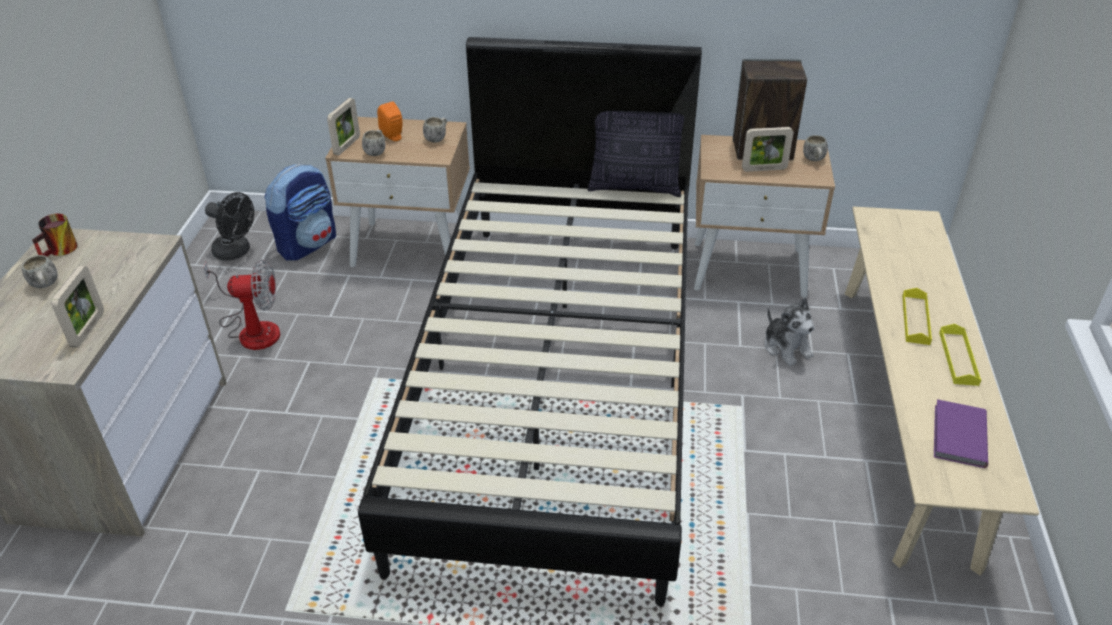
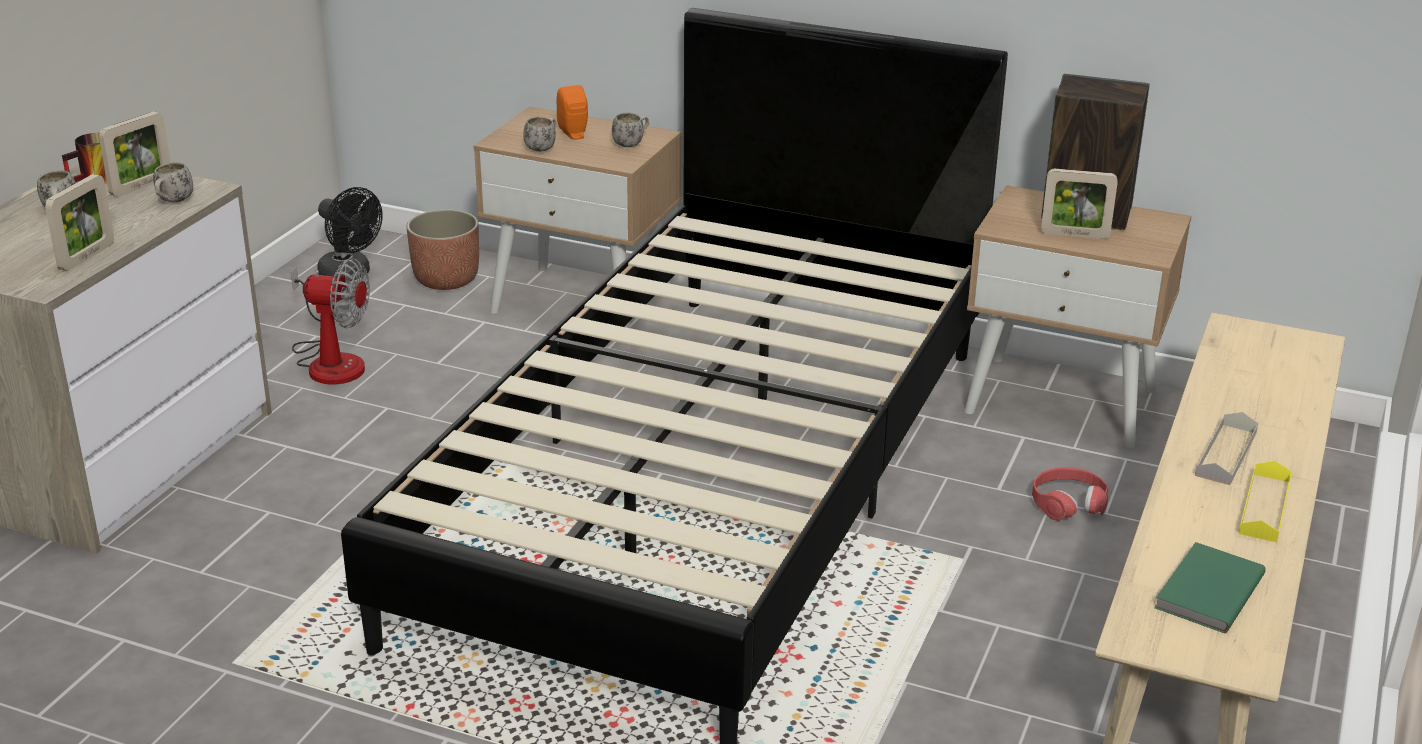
camera: 15 degrees right, 10 degrees down
backpack [265,164,336,261] -> planter [406,209,479,290]
picture frame [327,98,360,155] -> picture frame moved to [99,112,171,197]
pillow [588,111,684,197] -> none
plush toy [765,298,814,366] -> red headphones [1032,467,1108,521]
white mug [803,135,828,161] -> white mug moved to [153,162,193,203]
yellow tray [902,288,932,345] -> grey tray [1195,412,1258,485]
purple book [934,399,988,468] -> green book [1154,542,1266,633]

